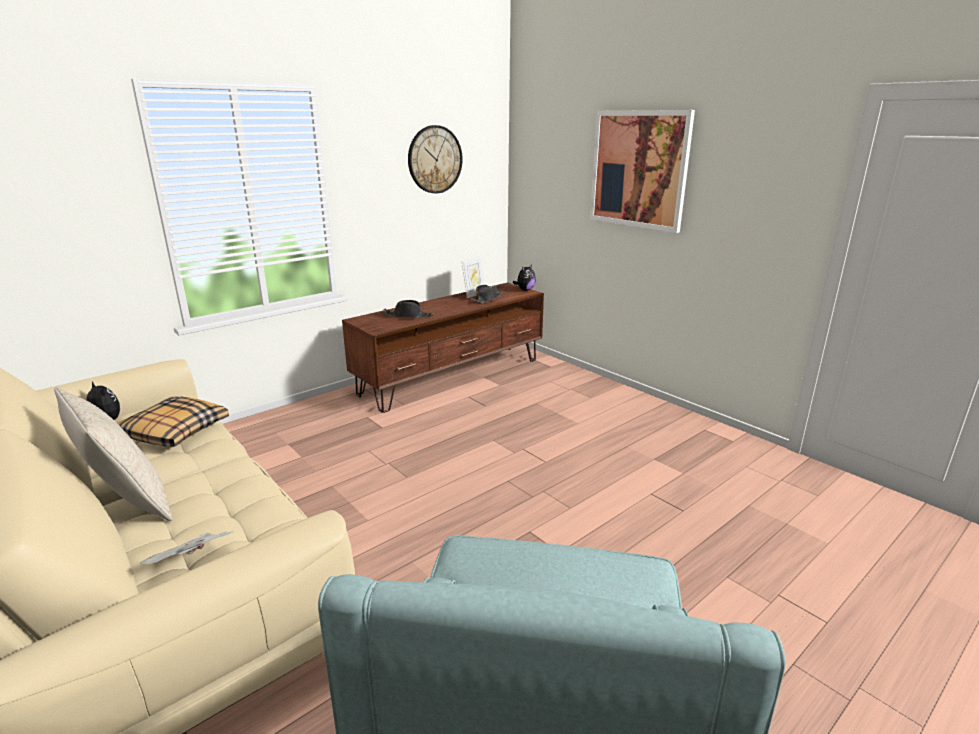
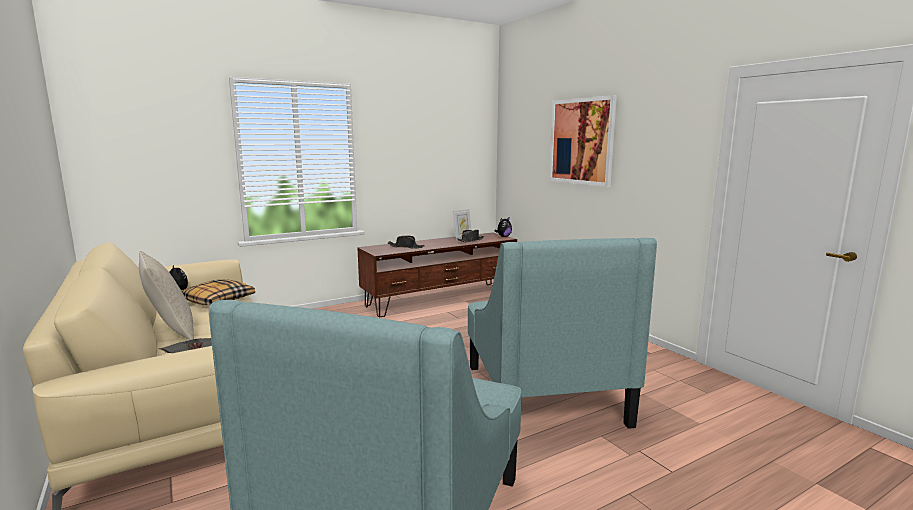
camera: 10 degrees right, 10 degrees down
wall clock [408,125,463,194] -> none
none -> turquoise armchair [468,238,657,429]

